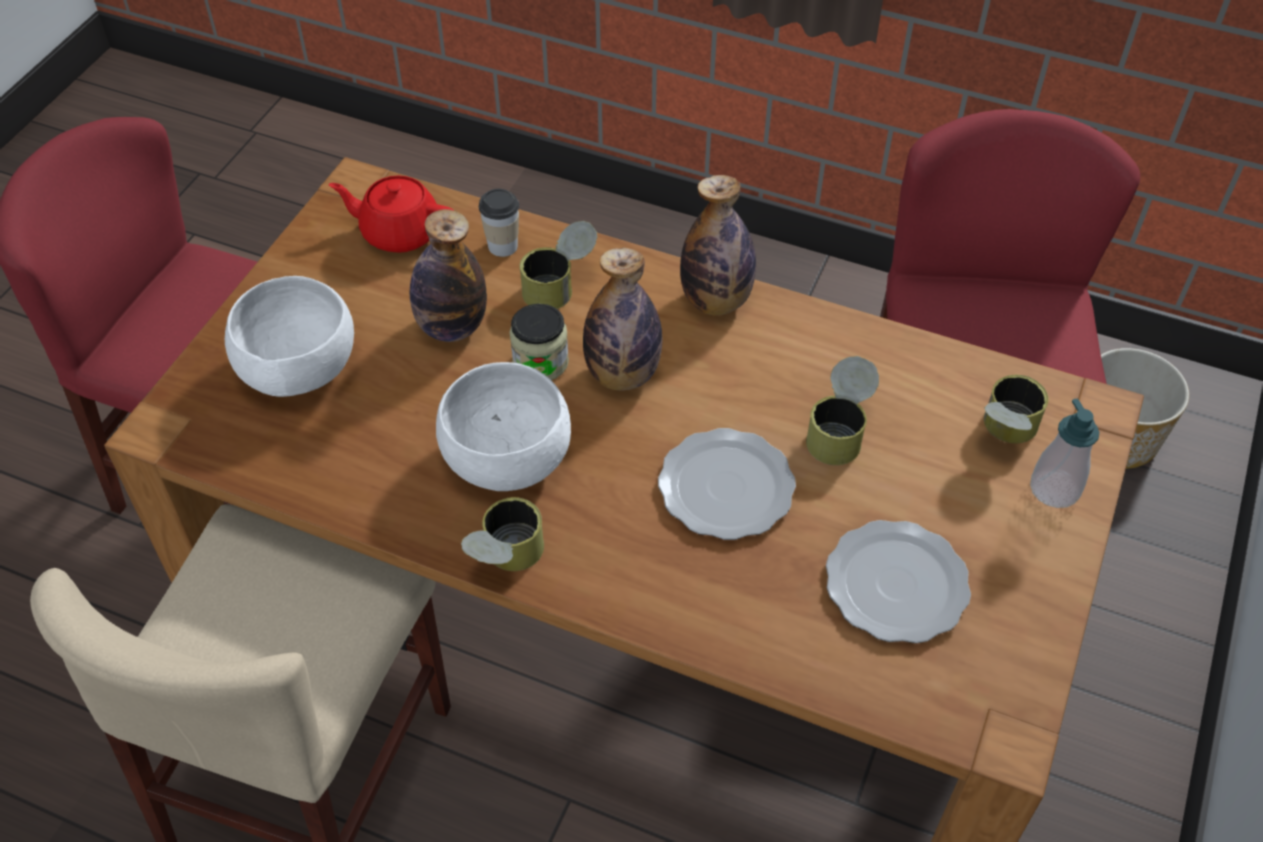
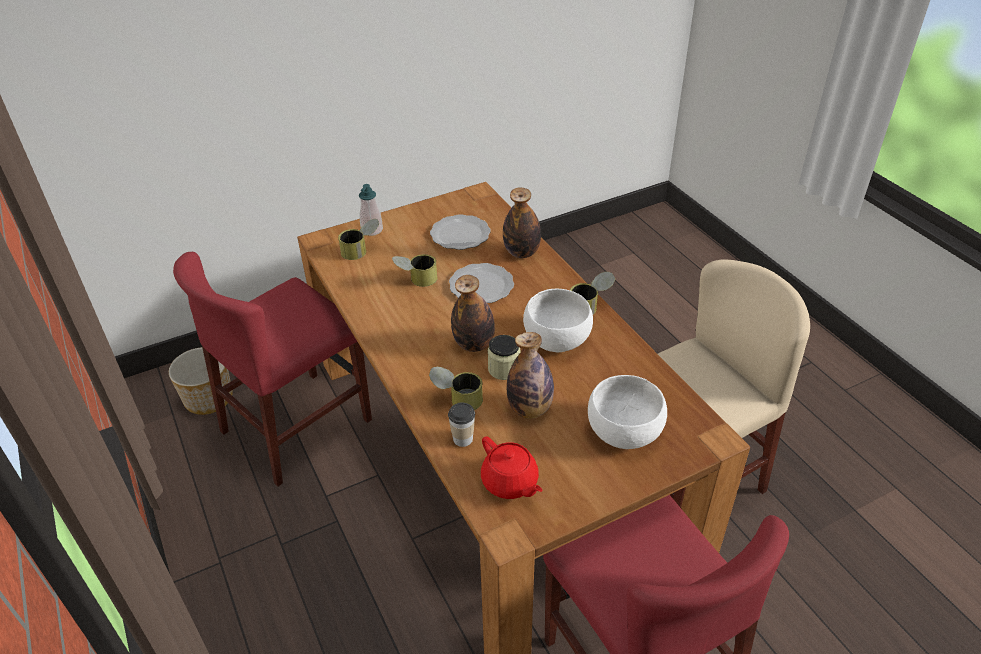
camera: 140 degrees left, 10 degrees down
bottle [680,175,756,315] -> bottle moved to [503,187,541,258]

